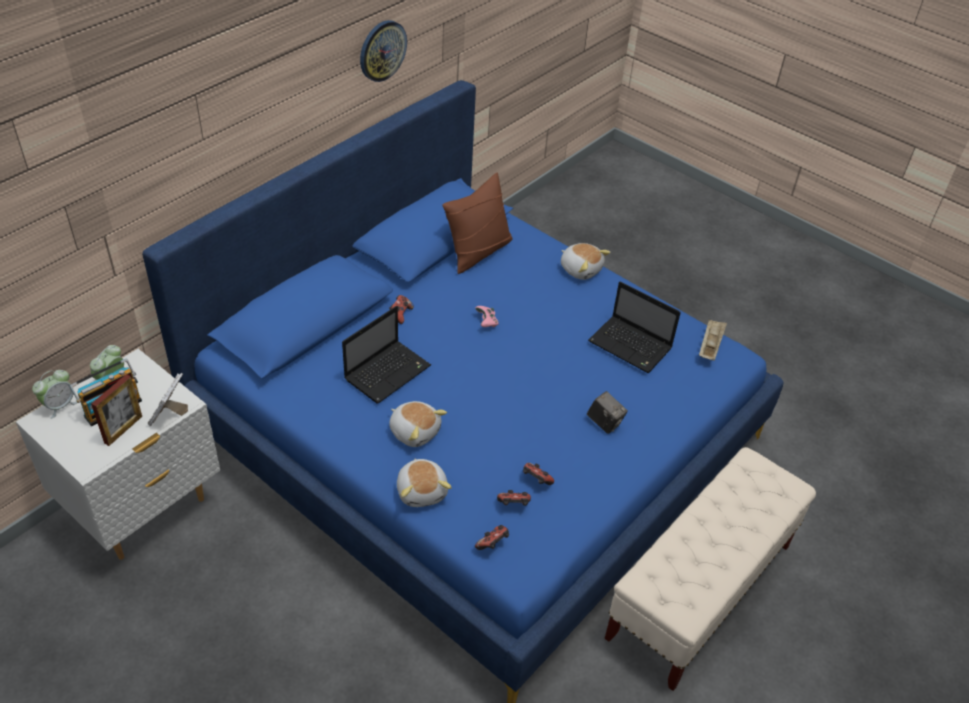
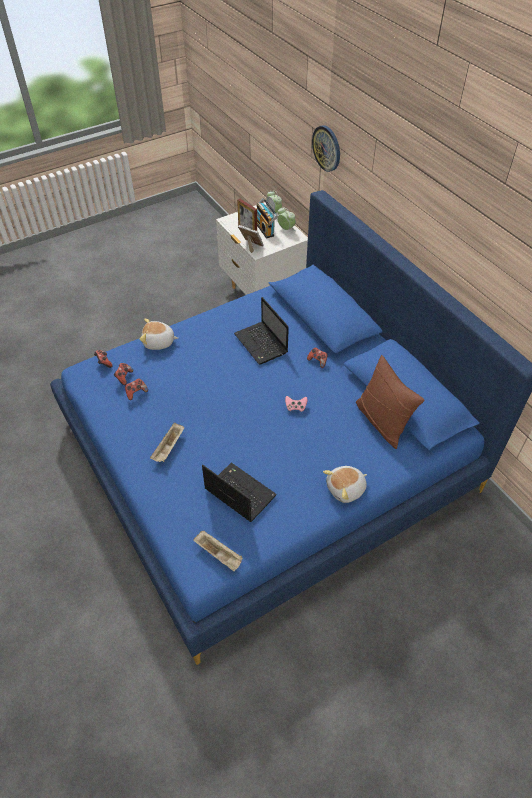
camera: 110 degrees right, 5 degrees up
wall clock [360,20,407,82] -> wall clock moved to [312,125,340,172]
plush toy [389,401,447,447] -> none
camera [587,391,628,434] -> beige tray [150,422,184,462]
laptop [588,281,681,373] -> laptop turned 75 degrees clockwise [202,463,277,522]
beige bench [605,447,816,691] -> none

